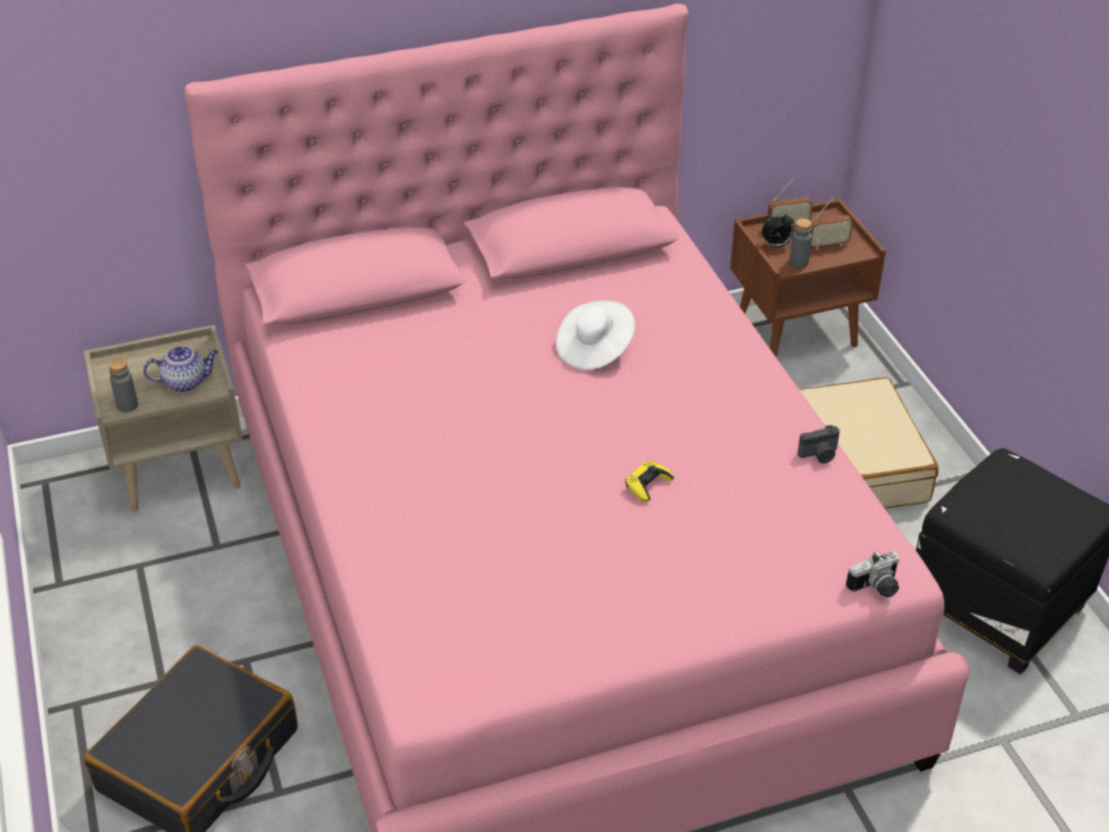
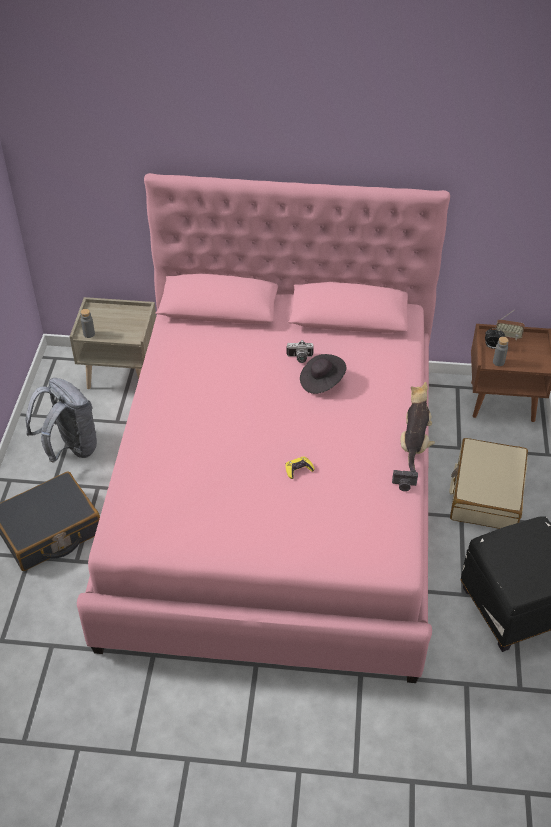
camera: 25 degrees right, 5 degrees up
teapot [143,346,218,392] -> none
white hat [556,300,635,370] -> black hat [300,354,346,394]
radio [811,198,853,250] -> none
camera [846,551,899,598] -> camera moved to [287,340,314,363]
none -> grey backpack [26,378,97,463]
none -> plush toy [401,382,435,471]

